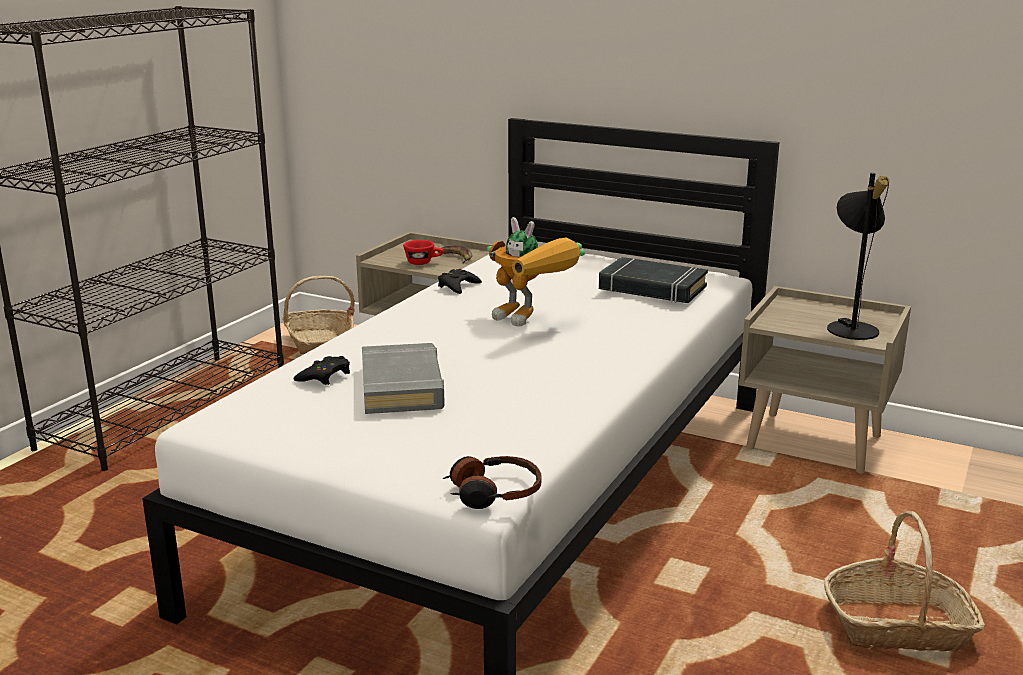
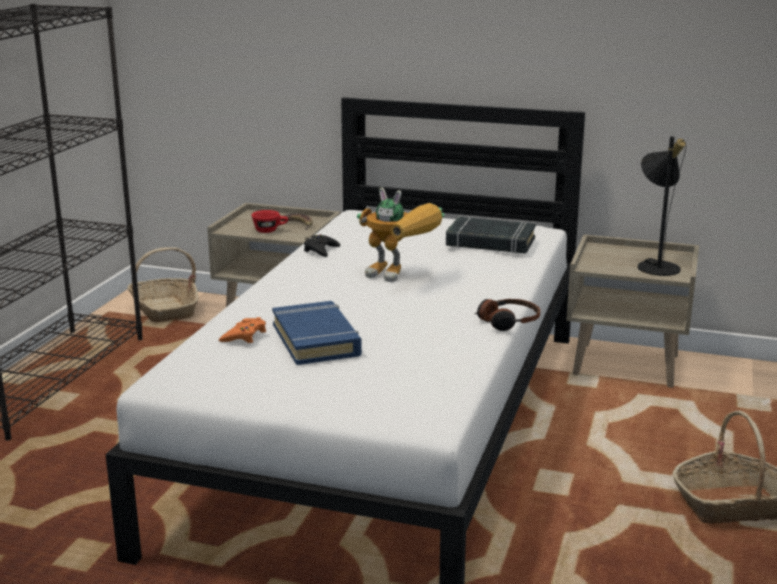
camera: 10 degrees left, 0 degrees up
black game controller [293,356,350,385] -> orange game controller [219,317,266,343]
grey book [362,343,445,414] -> blue book [272,301,362,365]
headphones [443,456,542,509] -> headphones moved to [474,299,540,331]

